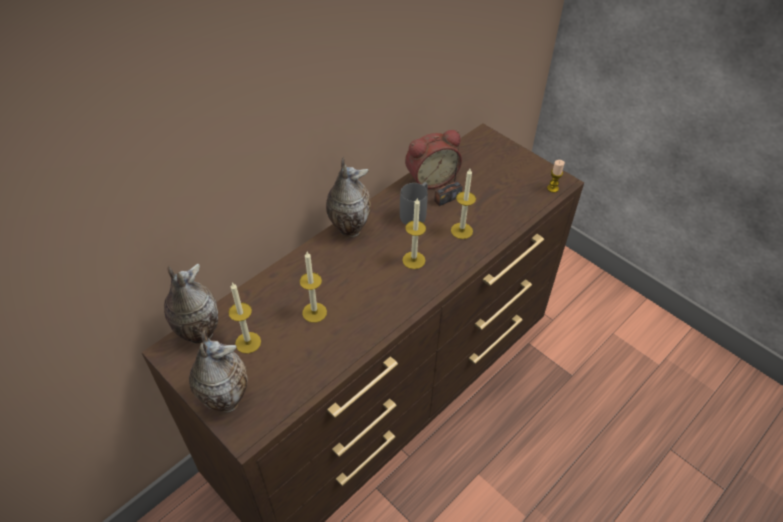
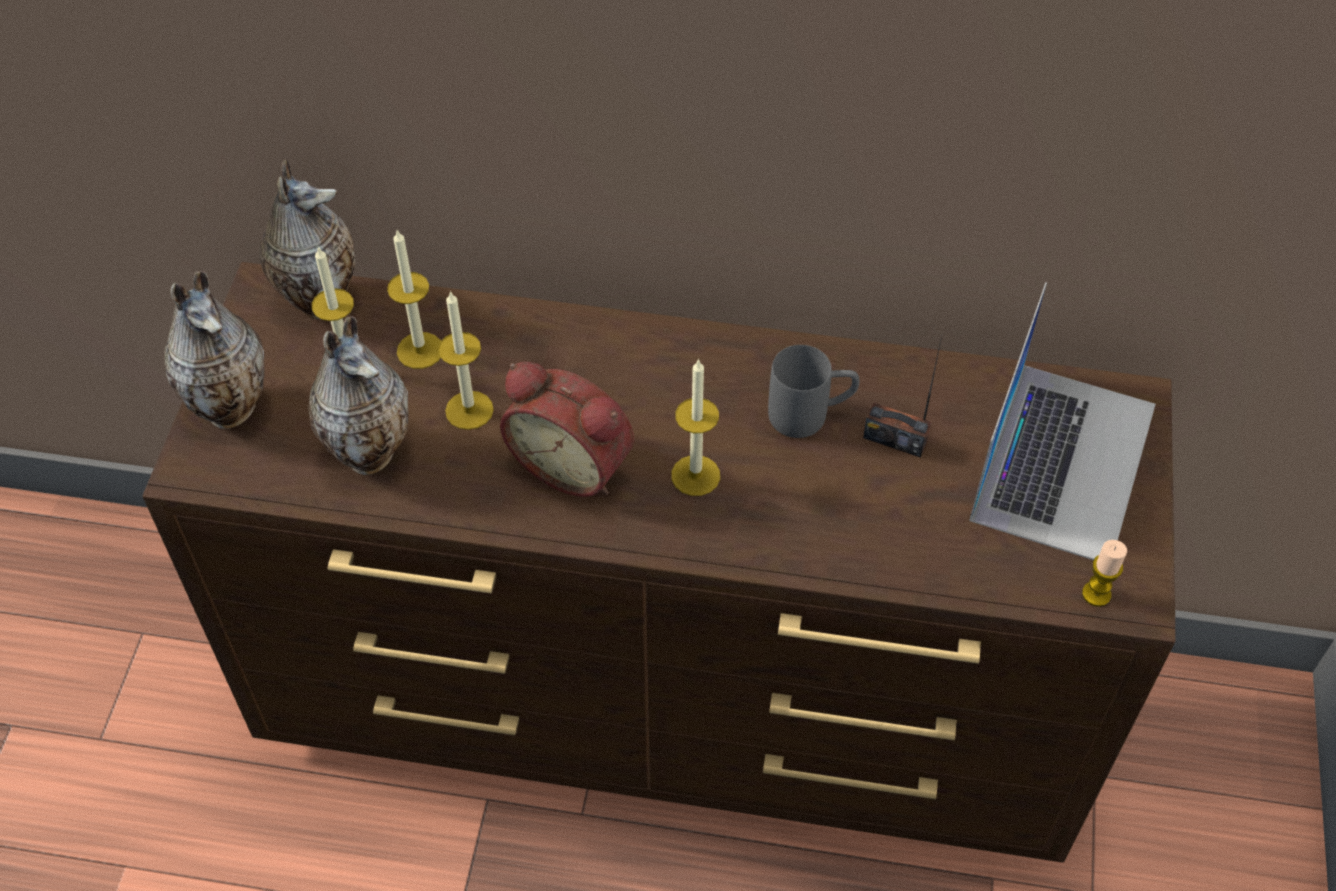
camera: 55 degrees right, 5 degrees up
vase [326,157,371,237] -> vase moved to [308,316,408,475]
alarm clock [405,130,462,189] -> alarm clock moved to [500,362,634,497]
candle [451,169,476,239] -> candle moved to [387,230,441,369]
none -> laptop [969,282,1156,560]

